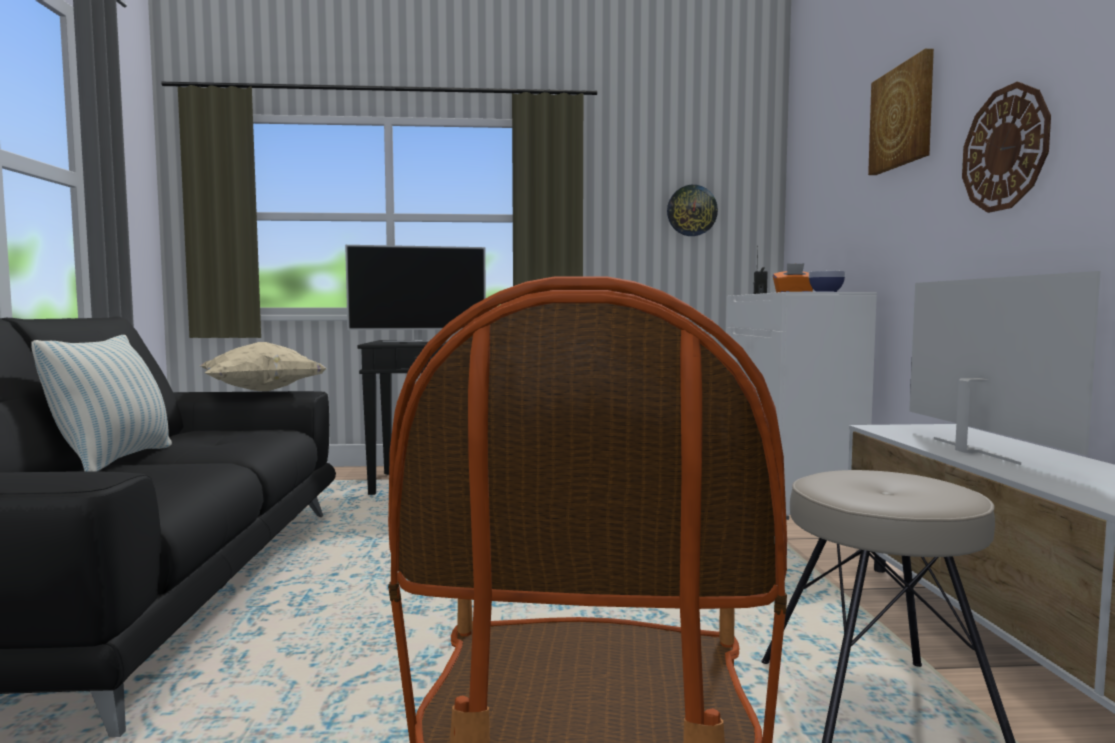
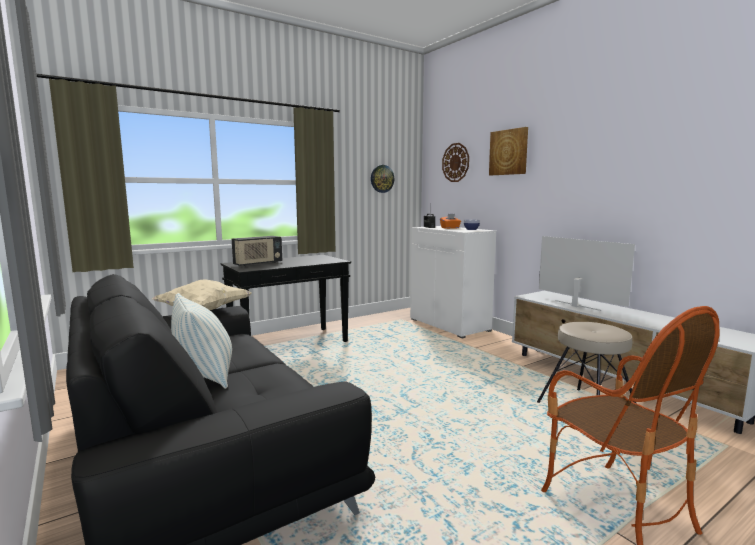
camera: 30 degrees left, 5 degrees up
television [345,245,486,342] -> radio [232,236,282,266]
wall clock [962,82,1051,213] -> wall clock moved to [442,143,469,182]

